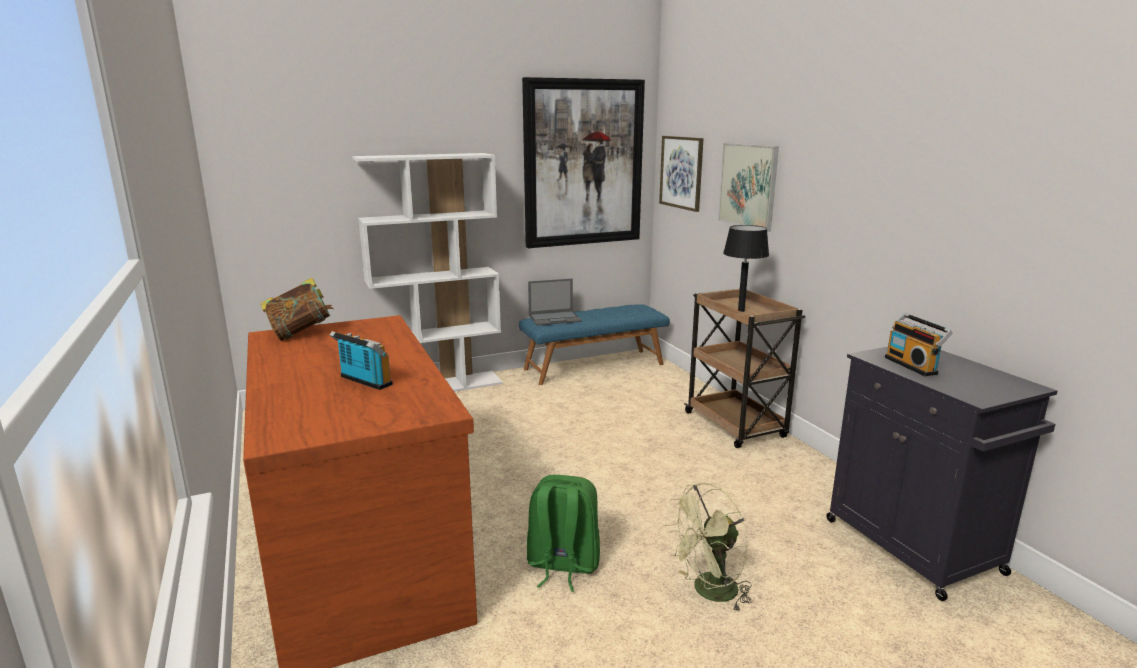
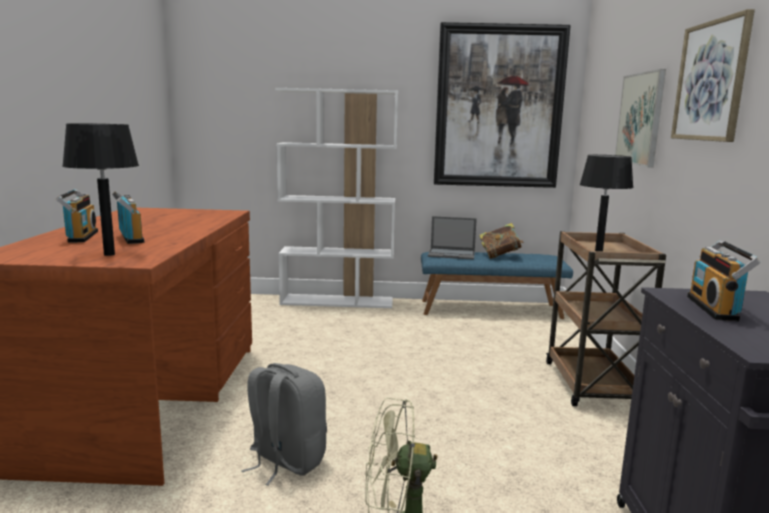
camera: 25 degrees right, 5 degrees down
book [260,278,334,341] -> book moved to [479,223,524,259]
green backpack [527,475,600,592] -> grey backpack [241,363,327,486]
picture [659,136,704,212] -> picture moved to [671,9,755,142]
none -> radio [56,189,98,243]
none -> black table lamp [62,123,139,256]

